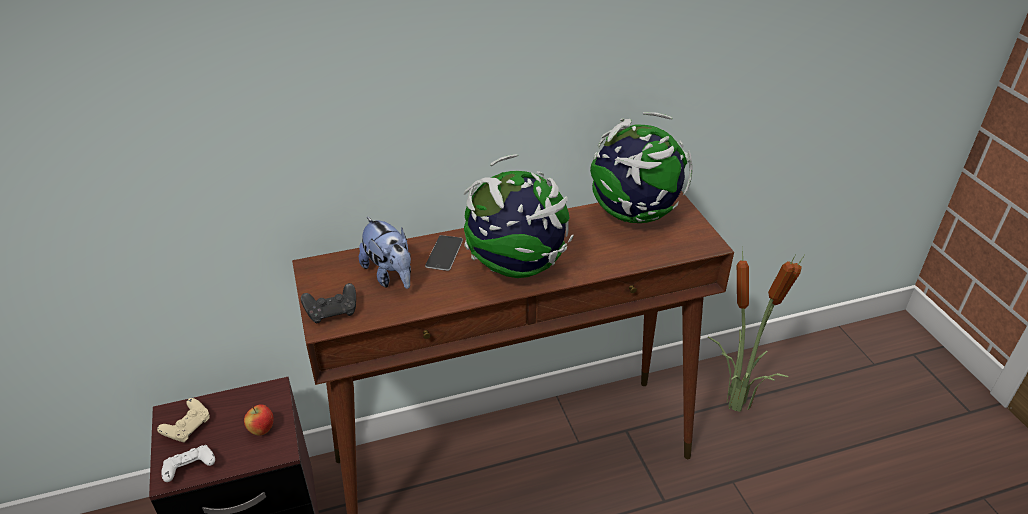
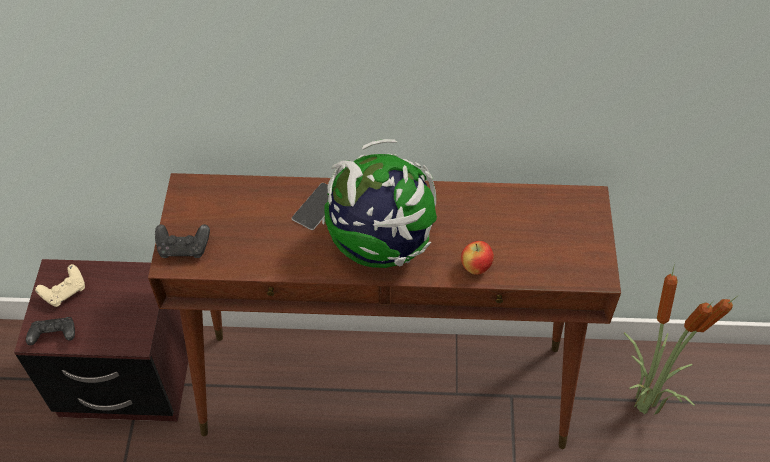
camera: 20 degrees right, 15 degrees up
white game controller [161,445,215,482] -> black game controller [26,317,75,345]
apple [244,404,274,436] -> apple moved to [461,241,494,275]
plush toy [359,217,411,289] -> none
globe [590,112,693,223] -> none

